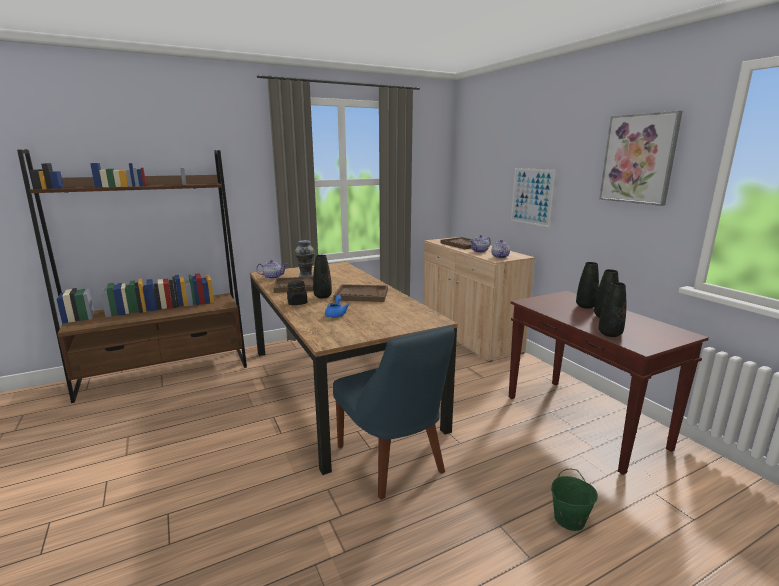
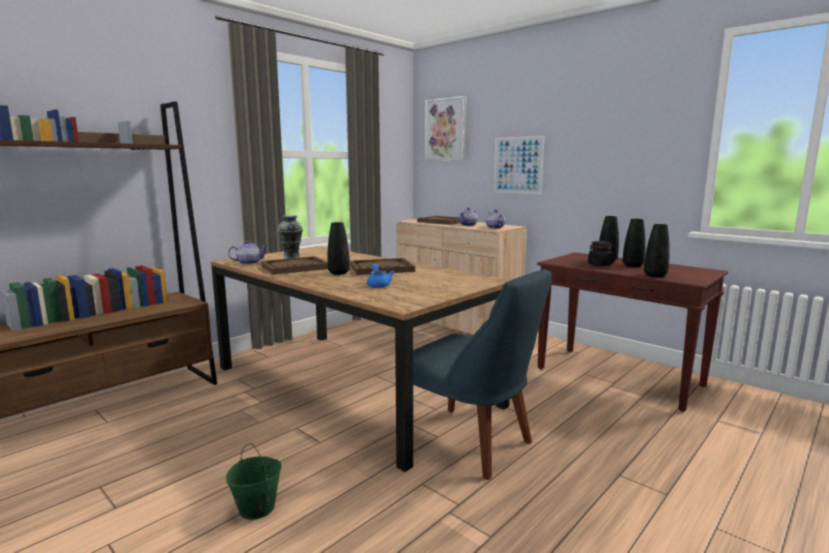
camera: 20 degrees left, 5 degrees down
black jar [287,280,308,305] -> black jar moved to [588,241,615,266]
green bucket [551,469,598,531] -> green bucket moved to [226,443,282,520]
picture [599,111,683,206] -> picture moved to [425,96,467,161]

